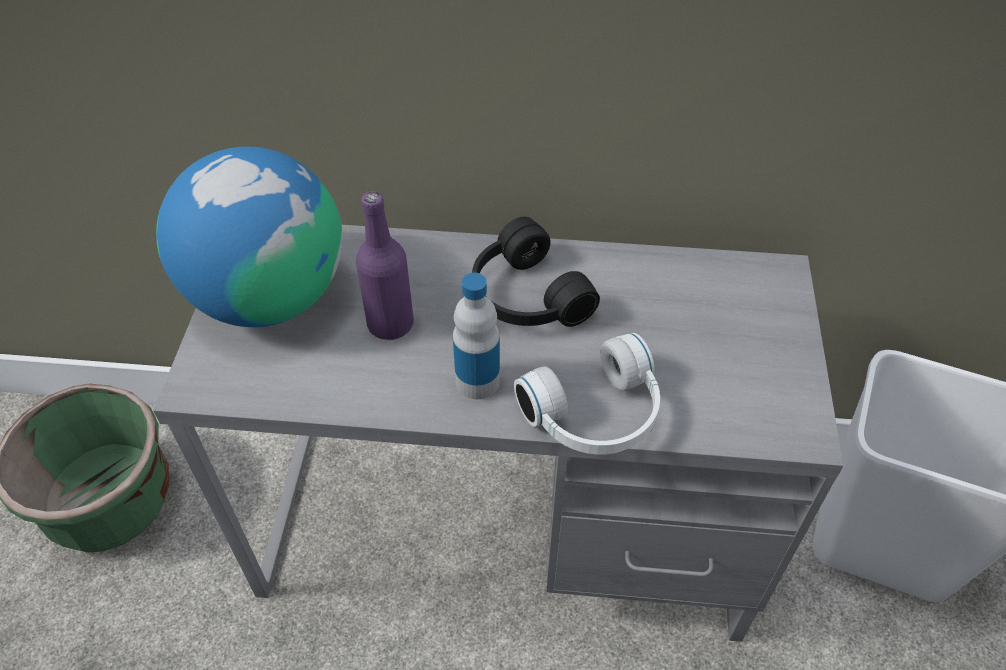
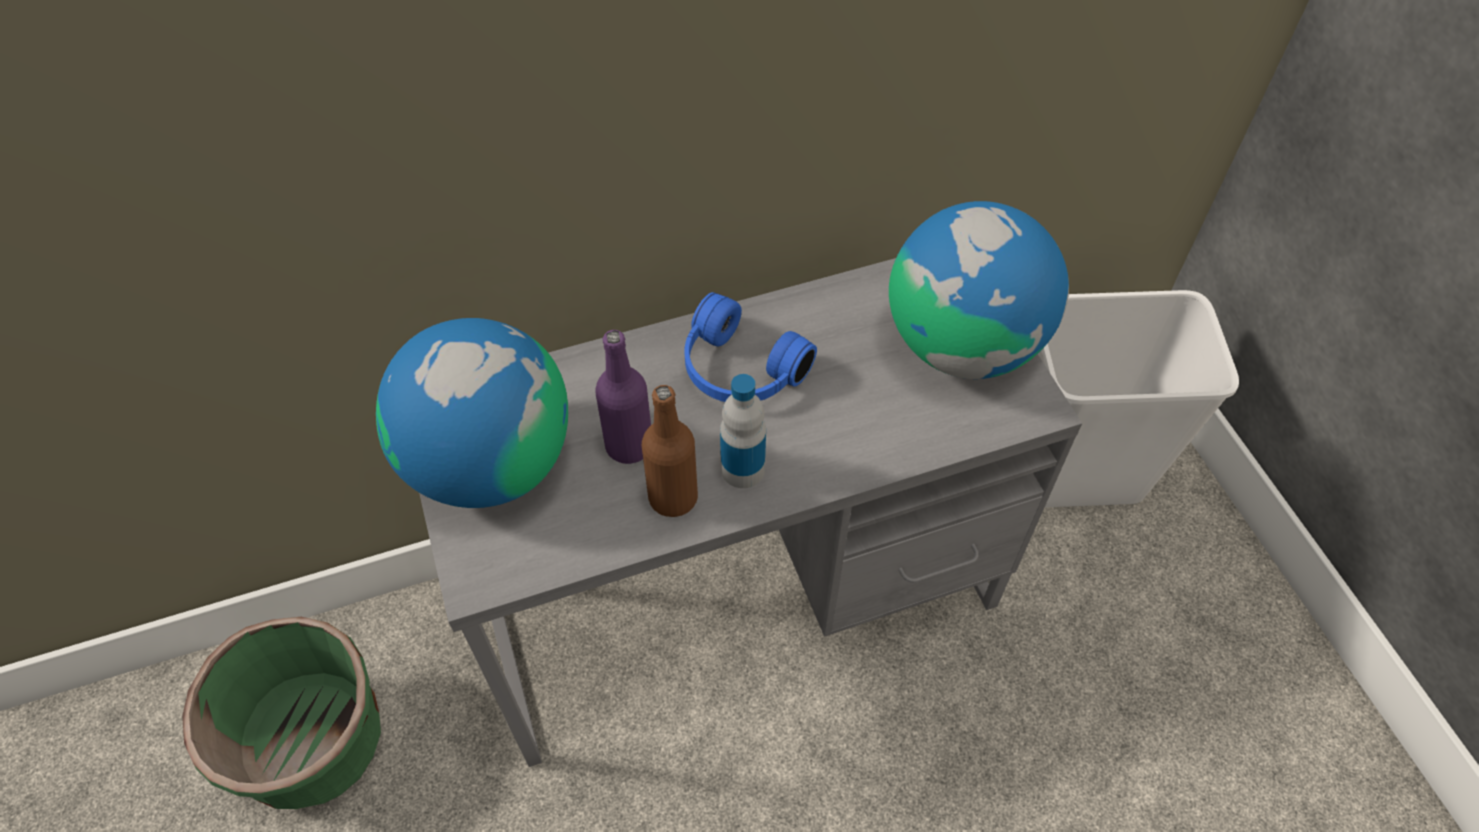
camera: 25 degrees left, 5 degrees up
black headphones [472,217,600,327] -> blue headphones [684,292,817,402]
white headphones [514,333,660,455] -> none
none -> brown bottle [642,385,698,517]
none -> globe [889,201,1069,379]

